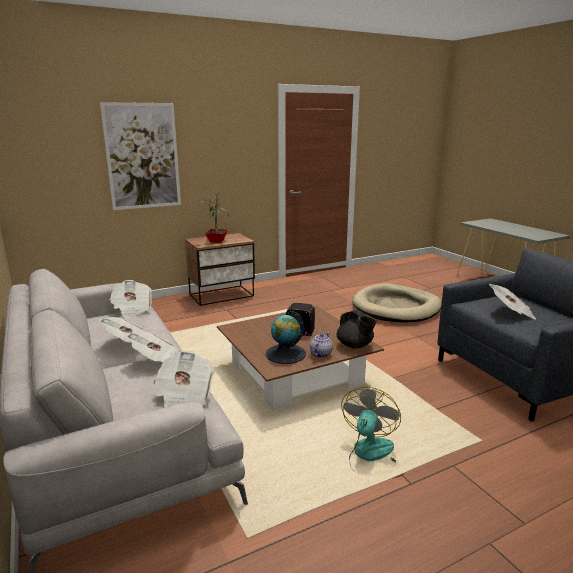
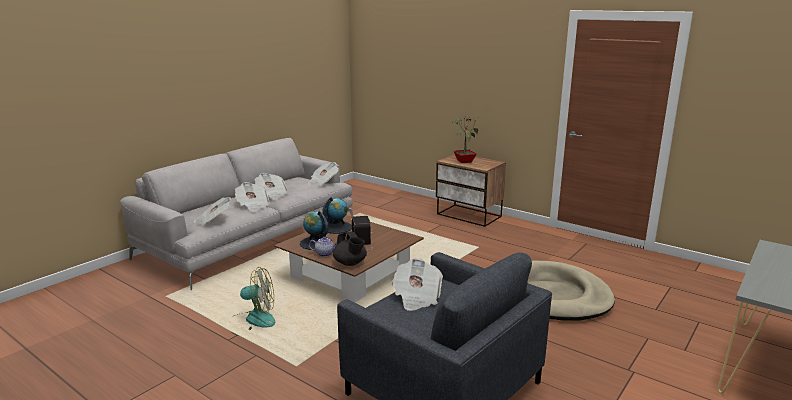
camera: 65 degrees right, 0 degrees up
picture [100,102,181,210] -> none
black teapot [337,310,376,348] -> black teapot turned 60 degrees counterclockwise [333,231,367,266]
none -> globe [322,197,352,234]

